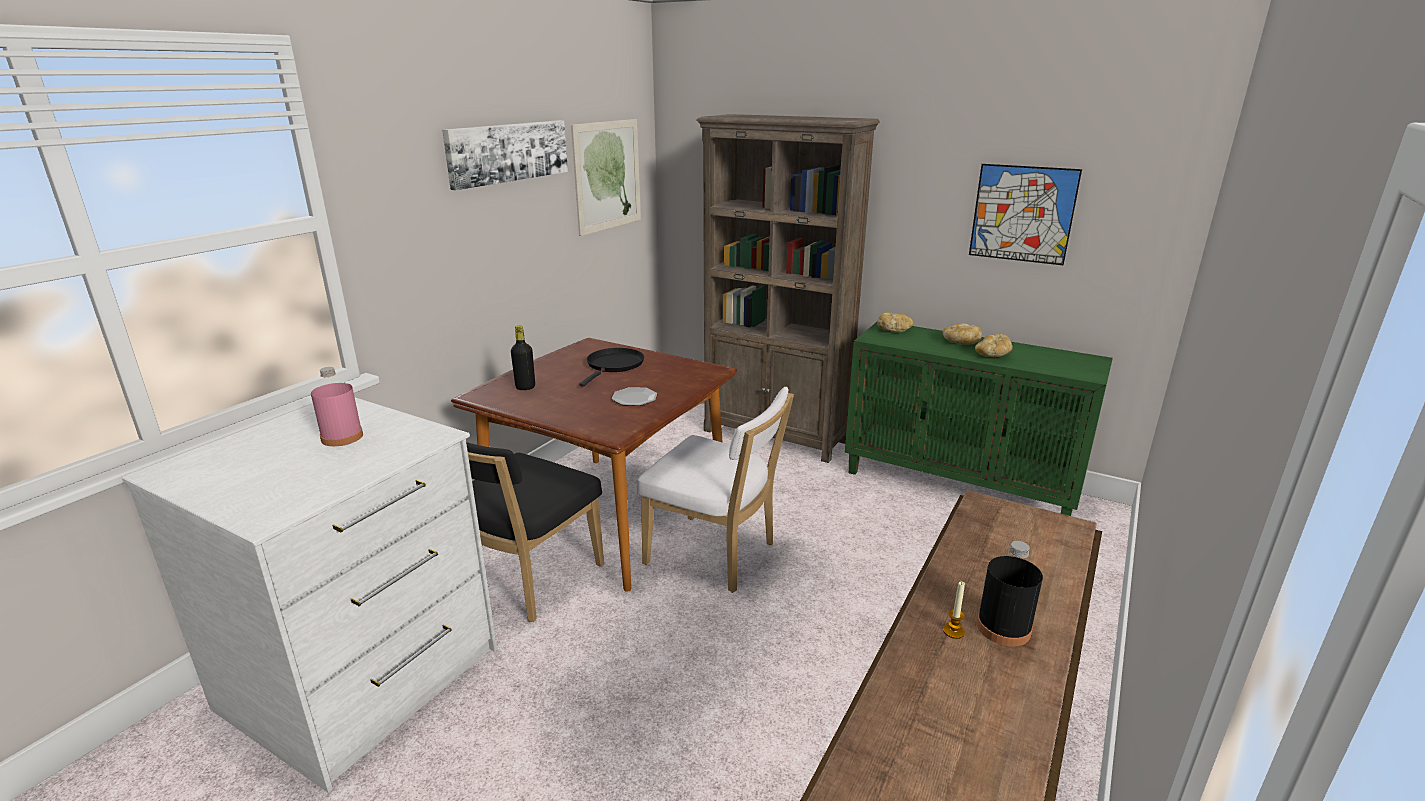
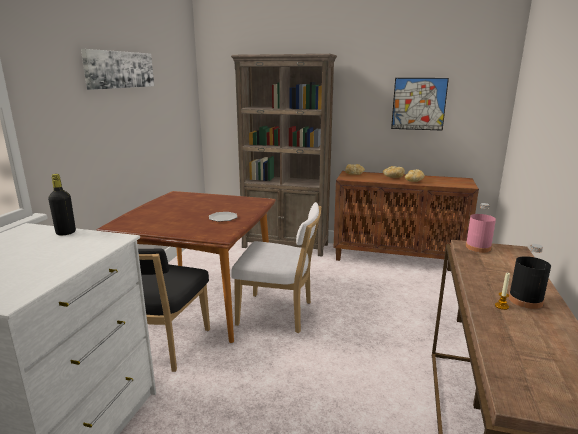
camera: 15 degrees left, 5 degrees down
pink bottle [311,367,363,446] -> pink bottle moved to [466,203,496,253]
black bottle [511,326,535,390] -> black bottle moved to [48,174,76,235]
picture [571,119,641,236] -> none
black frying pan [579,348,644,387] -> none
green cabinet [845,322,1113,516] -> brown cabinet [333,171,479,261]

